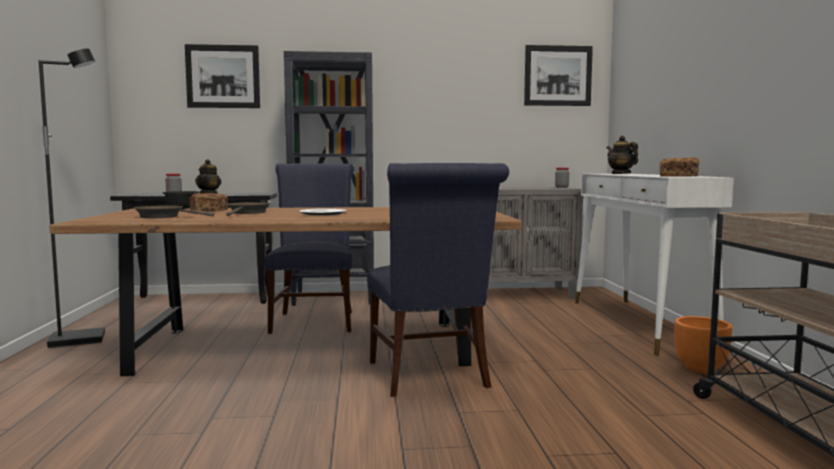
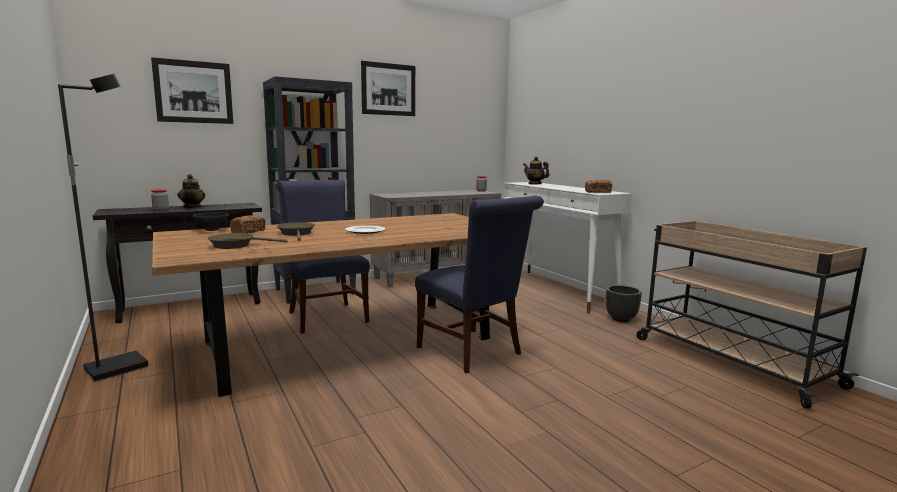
camera: 25 degrees left, 5 degrees up
picture [524,45,593,106] -> picture moved to [361,61,415,116]
orange planter [674,316,732,374] -> black planter [606,285,642,322]

